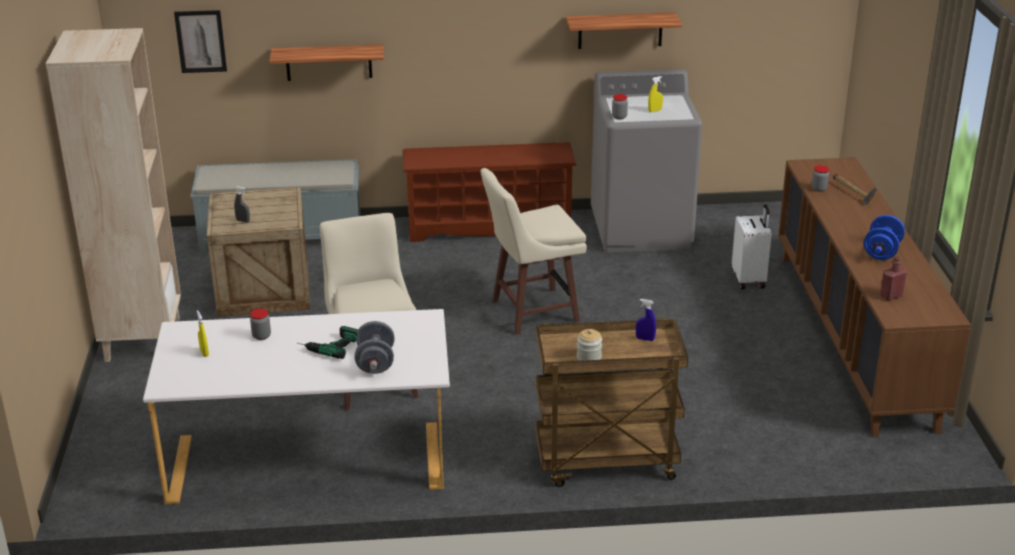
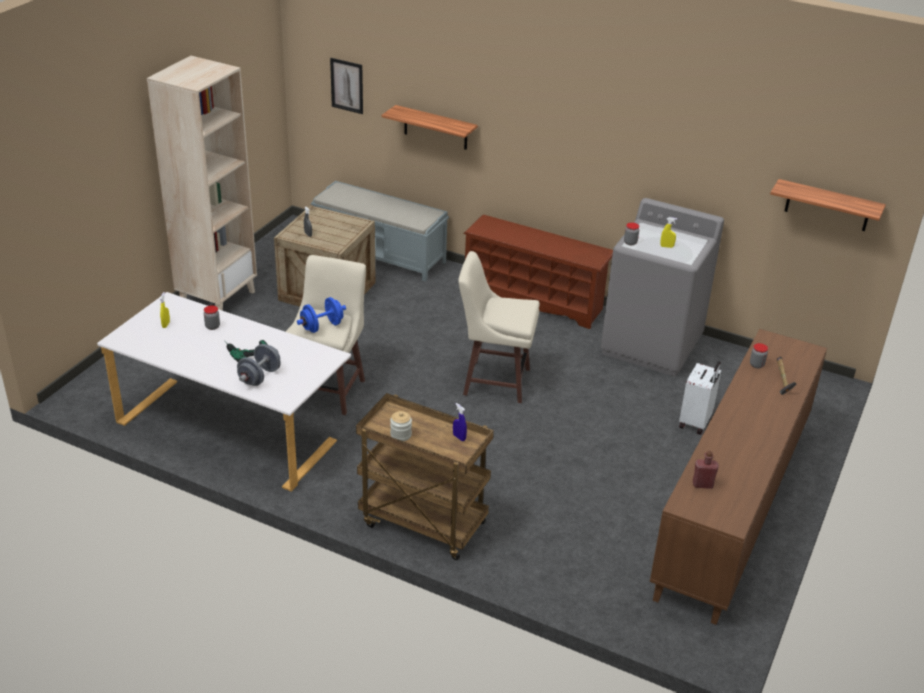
camera: 30 degrees right, 5 degrees up
shelf [566,12,682,49] -> shelf moved to [770,179,886,231]
blue dumbbell [864,215,905,260] -> blue dumbbell moved to [297,297,346,333]

